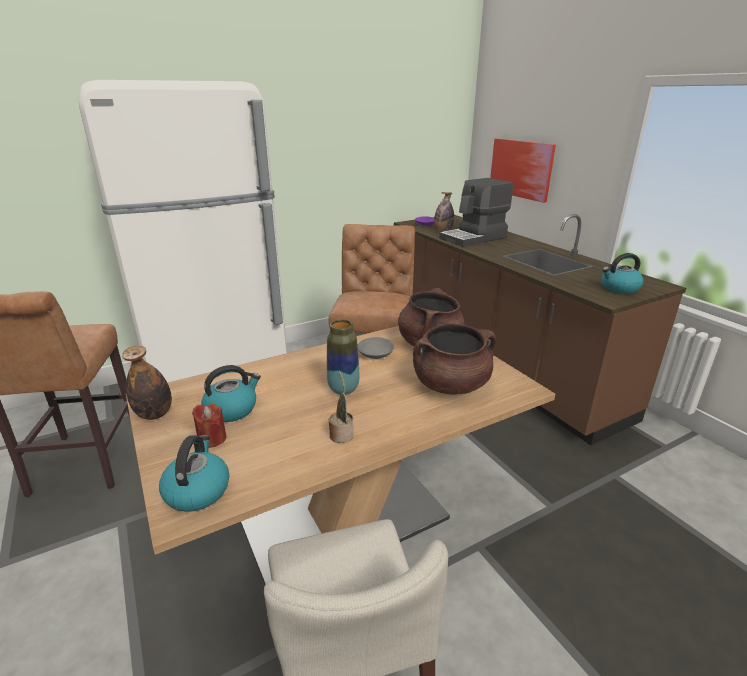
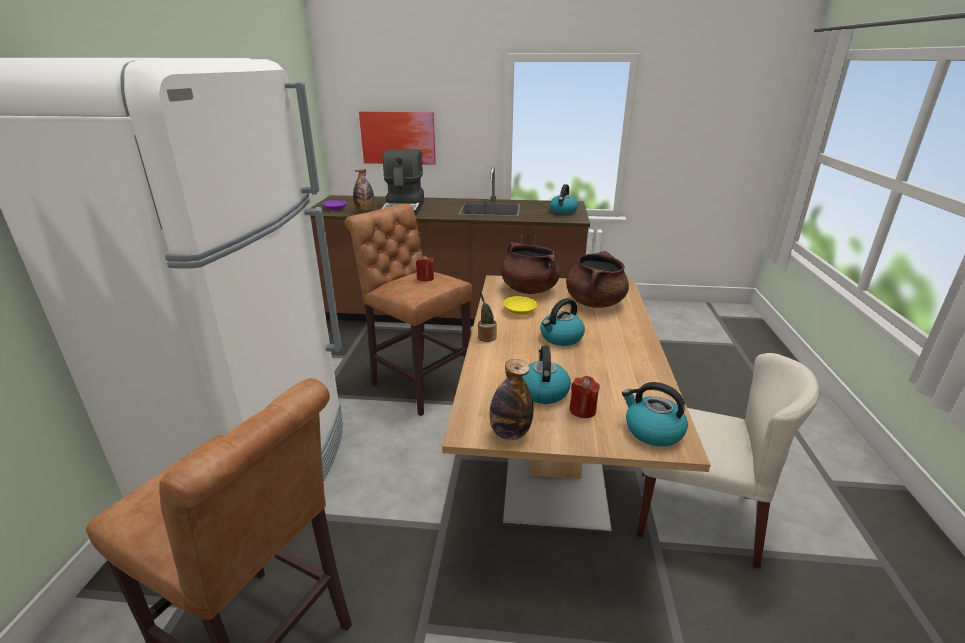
camera: 55 degrees left, 0 degrees up
vase [327,320,359,395] -> kettle [540,298,585,346]
potted plant [329,370,354,443] -> potted plant moved to [477,288,497,342]
grey bowl [357,337,394,359] -> yellow bowl [503,296,538,315]
none -> red candle [416,255,434,281]

